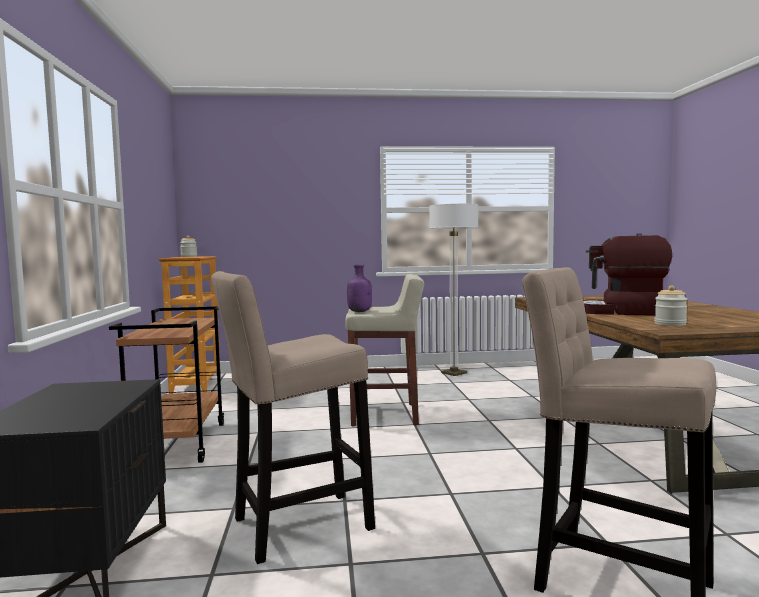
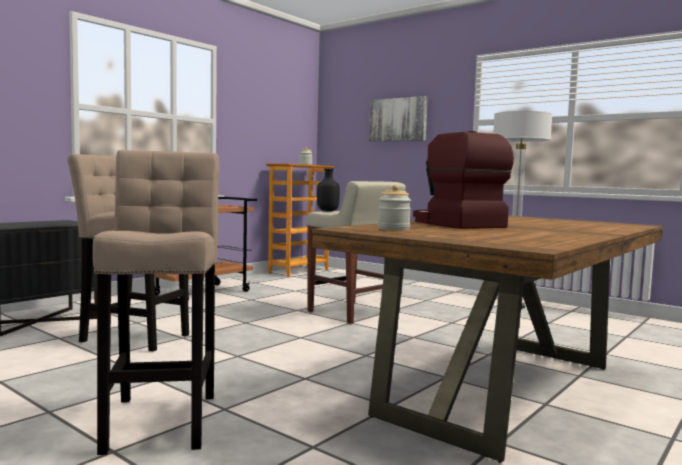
camera: 45 degrees right, 0 degrees up
purple bottle [347,265,372,312] -> black bottle [317,168,340,211]
none -> picture [369,96,427,142]

